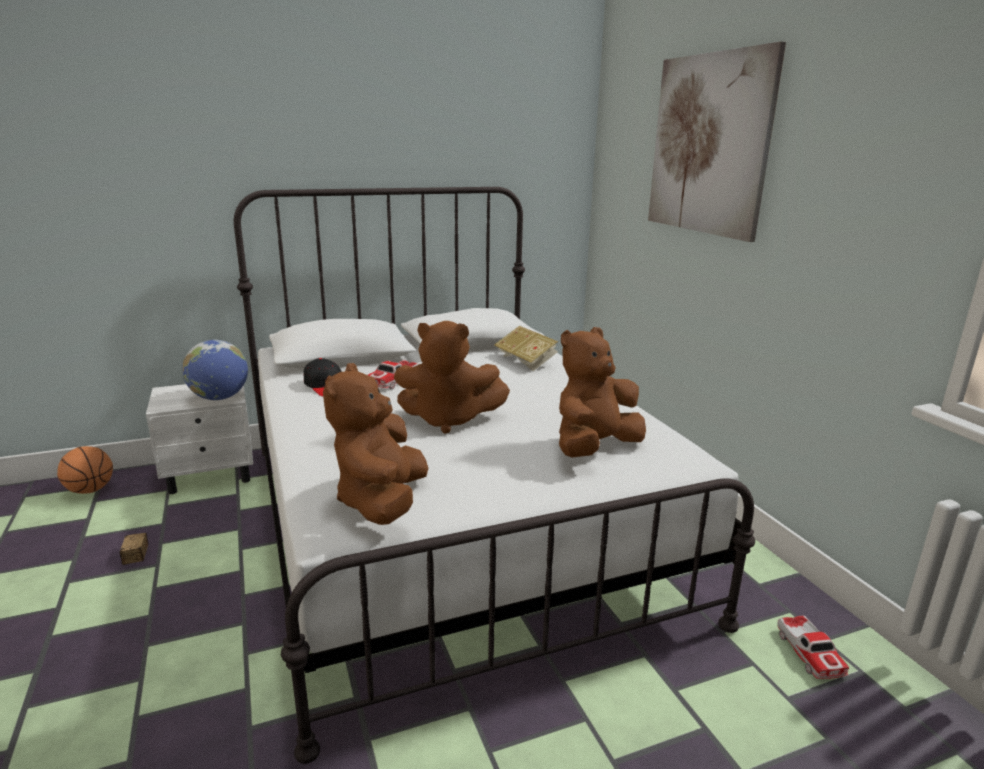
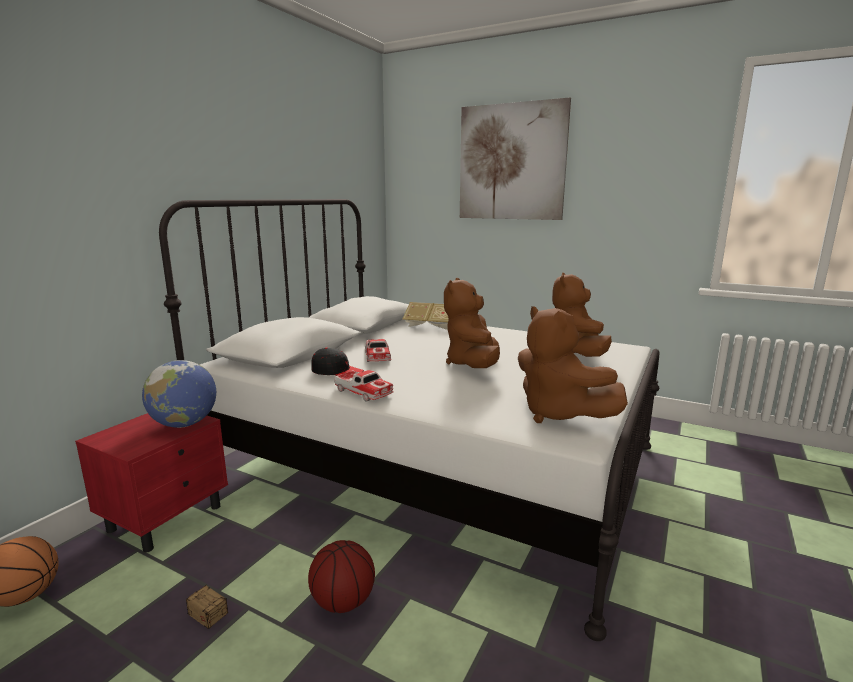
camera: 40 degrees left, 5 degrees down
white nightstand [146,384,253,494] -> red nightstand [75,413,228,553]
brown plush toy [394,321,510,434] -> brown plush toy turned 135 degrees clockwise [444,278,500,368]
toy car [777,616,849,679] -> toy car moved to [334,370,394,402]
none -> basketball [308,540,375,613]

